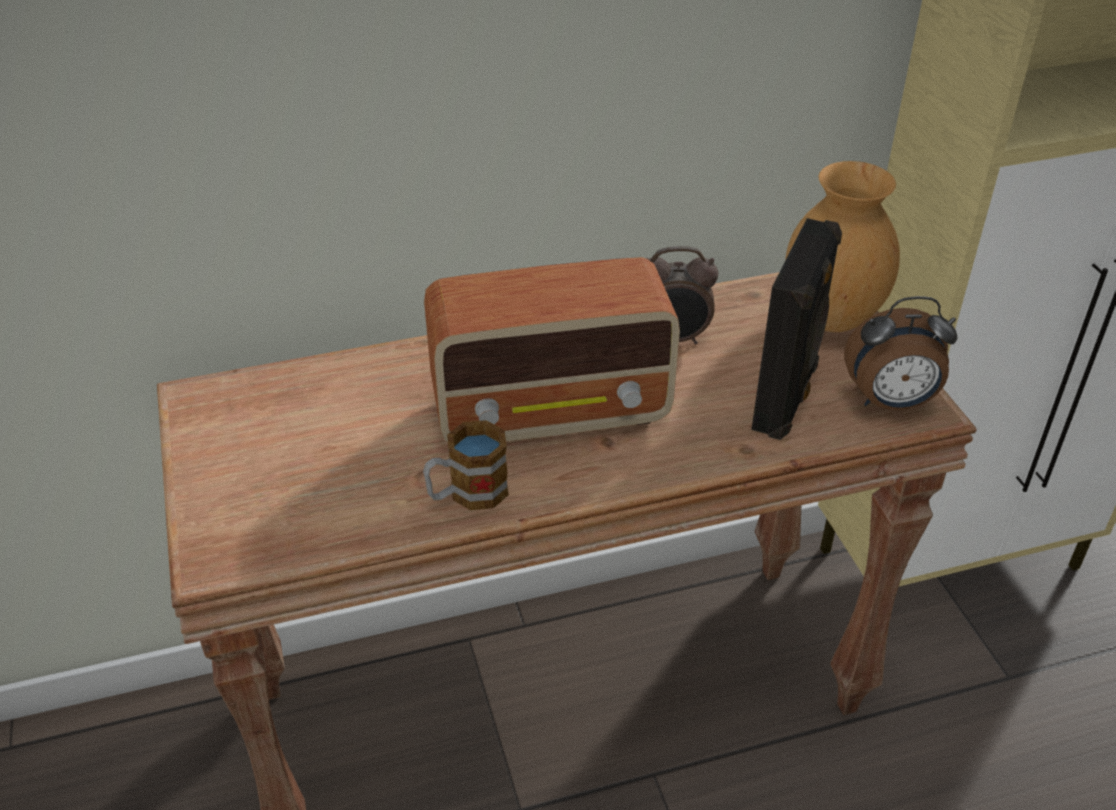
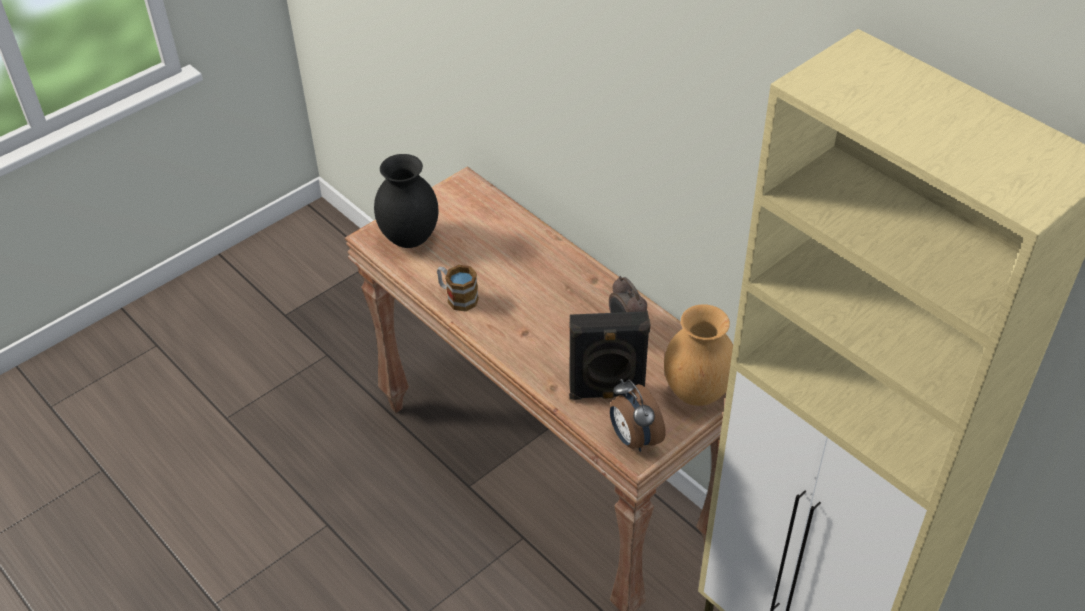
camera: 65 degrees right, 5 degrees up
radio [424,257,680,443] -> none
none -> black vase [374,154,439,248]

